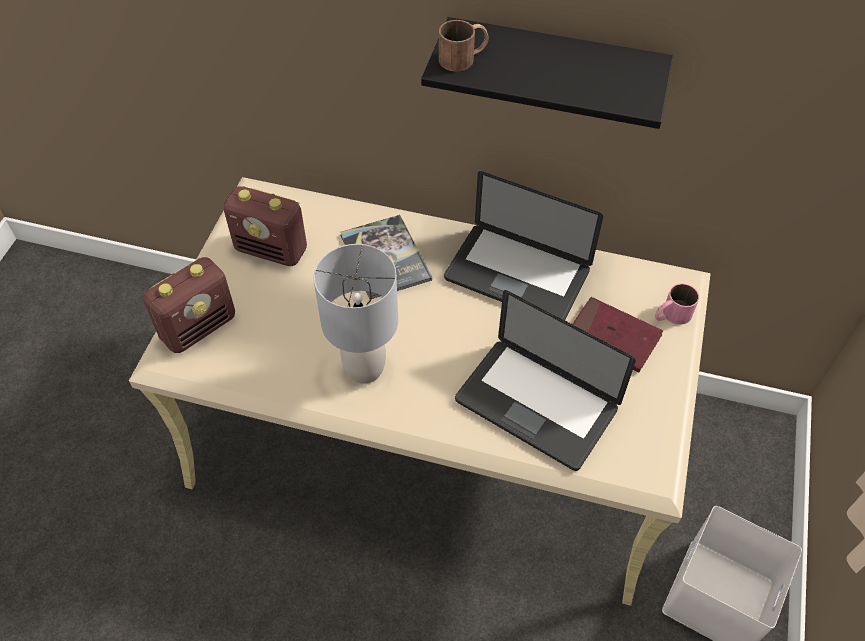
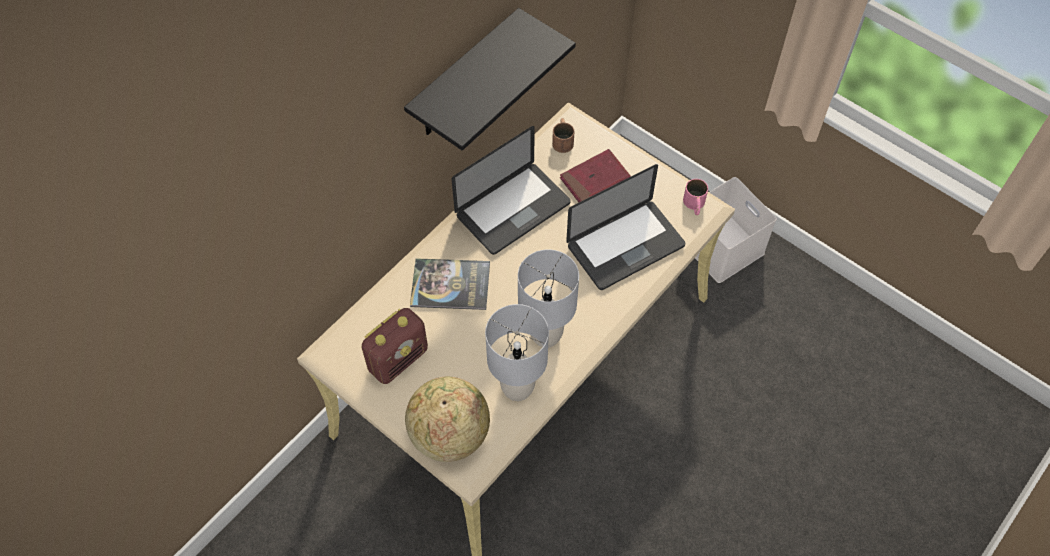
camera: 65 degrees left, 5 degrees up
radio [143,257,235,353] -> globe [405,377,490,462]
brown mug [439,20,489,72] -> brown mug moved to [552,118,574,153]
pink mug [655,283,699,325] -> pink mug moved to [683,179,708,215]
none -> grey table lamp [485,304,549,401]

